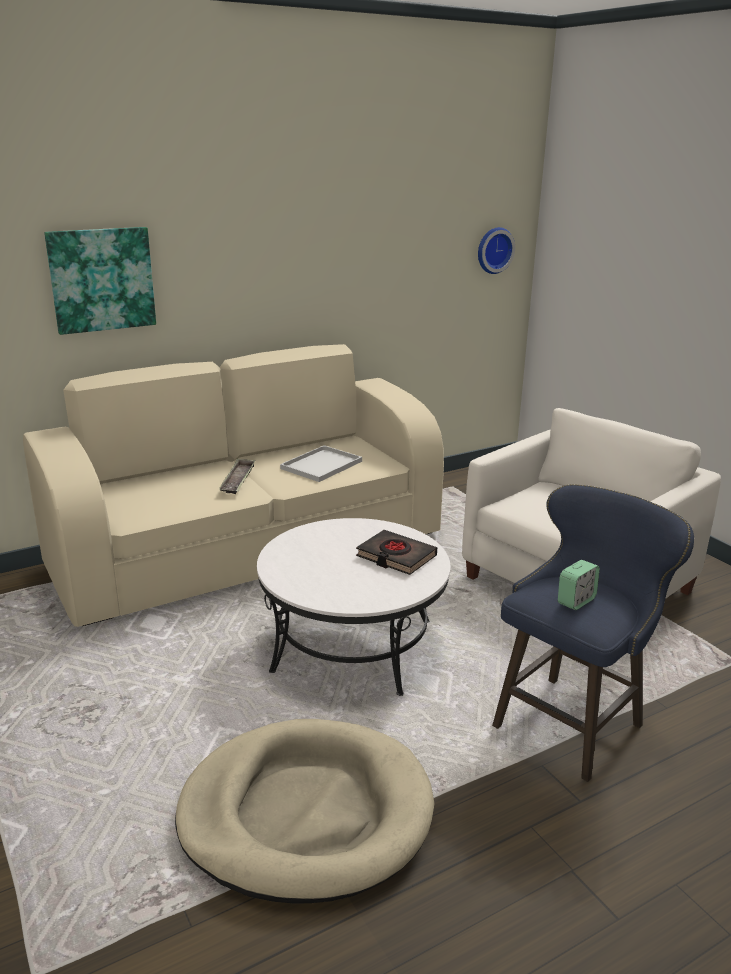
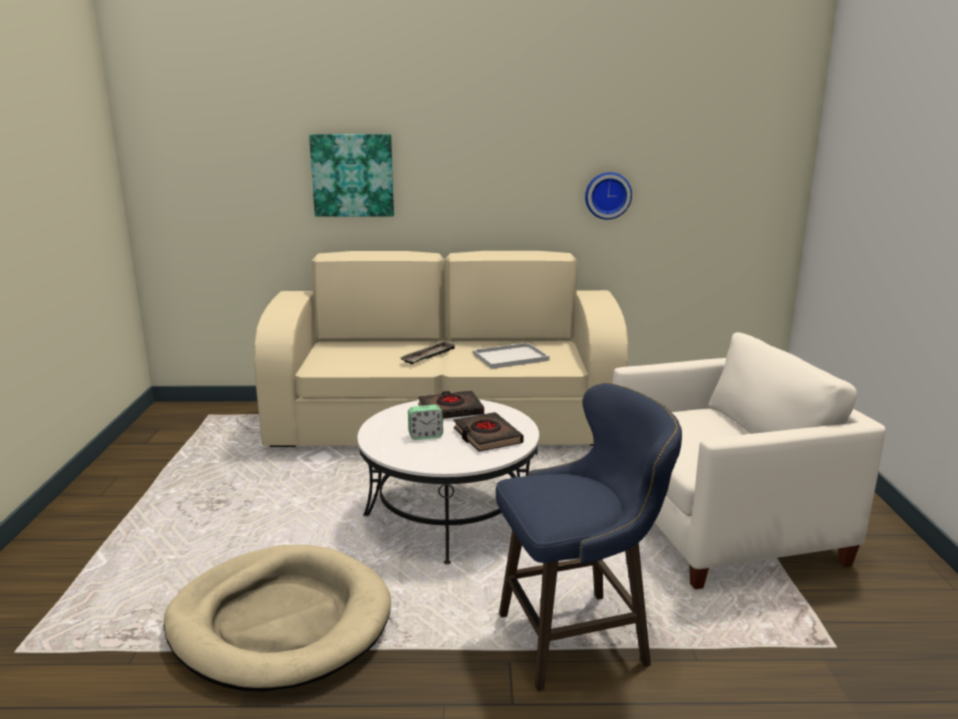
camera: 30 degrees right, 5 degrees down
wall clock [478,227,515,274] -> wall clock moved to [585,172,632,220]
alarm clock [558,560,600,610] -> alarm clock moved to [408,405,443,440]
none -> black book [418,390,484,419]

